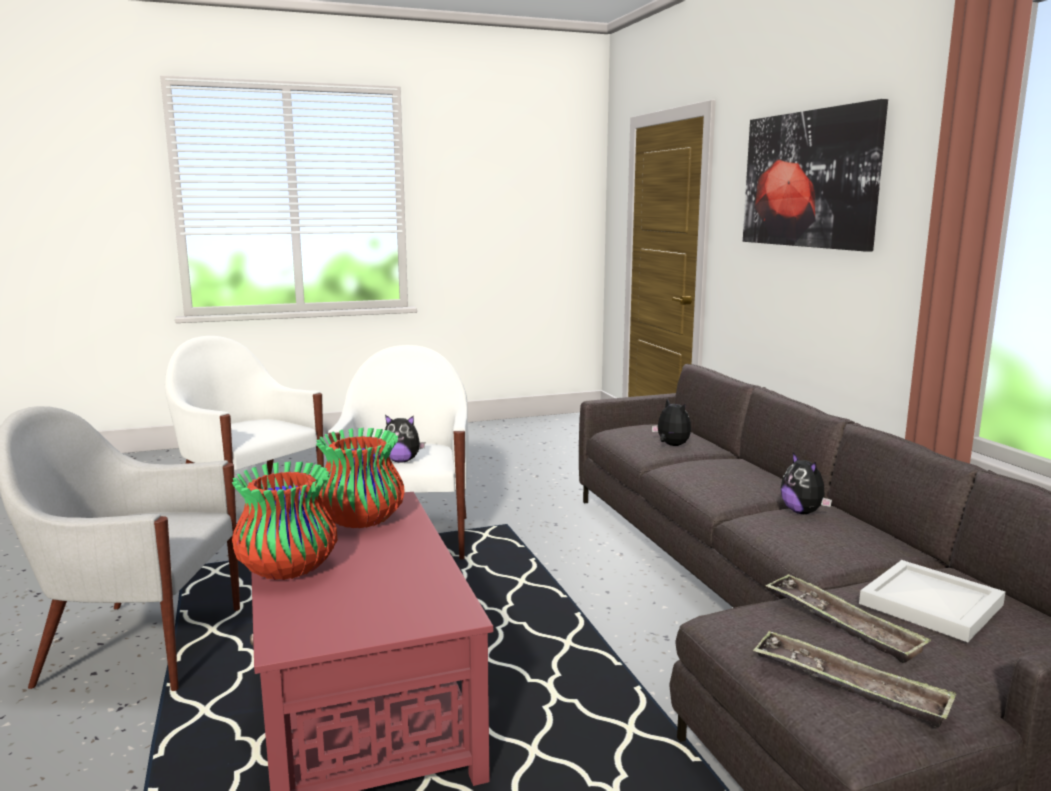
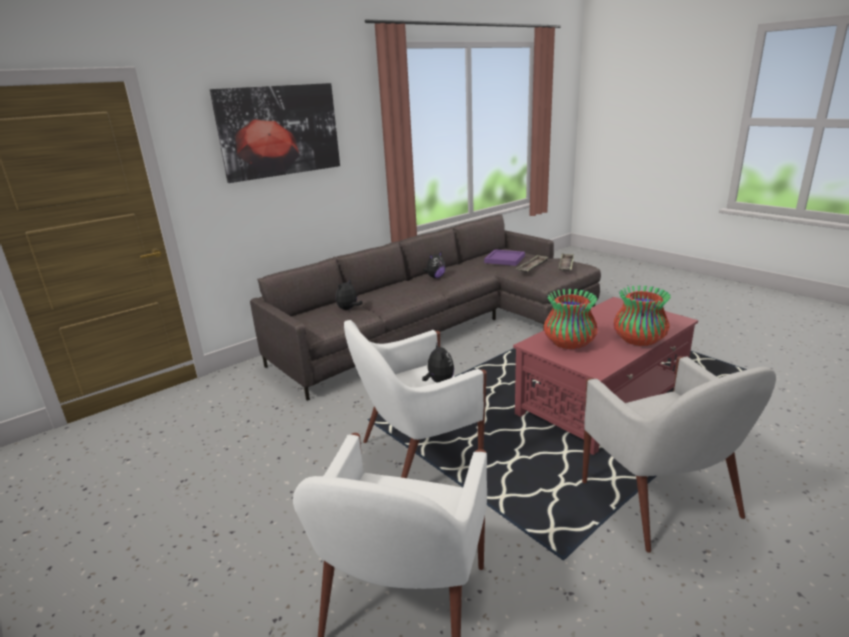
camera: 110 degrees left, 10 degrees up
white tray [859,560,1005,642] -> purple tray [484,249,525,266]

